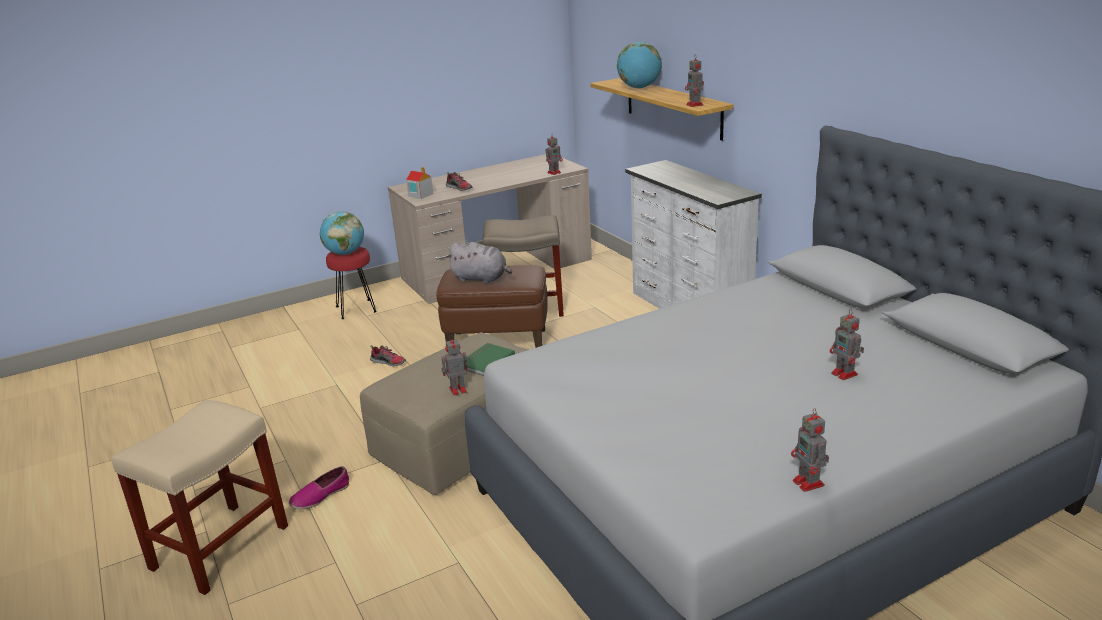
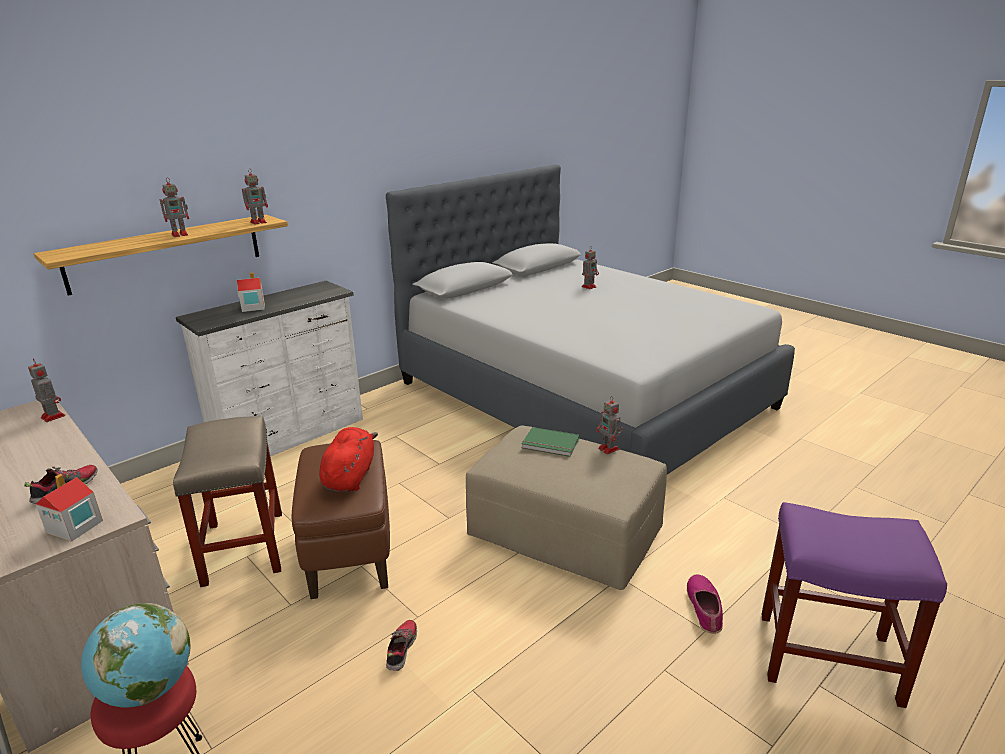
camera: 105 degrees left, 0 degrees up
beige stool [112,400,288,595] -> purple stool [762,502,947,708]
shoe [289,466,349,509] -> shoe turned 120 degrees counterclockwise [687,574,723,634]
grey plush toy [446,242,512,284] -> red plush toy [319,427,378,492]
globe [617,41,662,88] -> none
toy robot [791,408,829,492] -> toy robot moved to [160,177,189,237]
none -> toy house [237,272,265,312]

